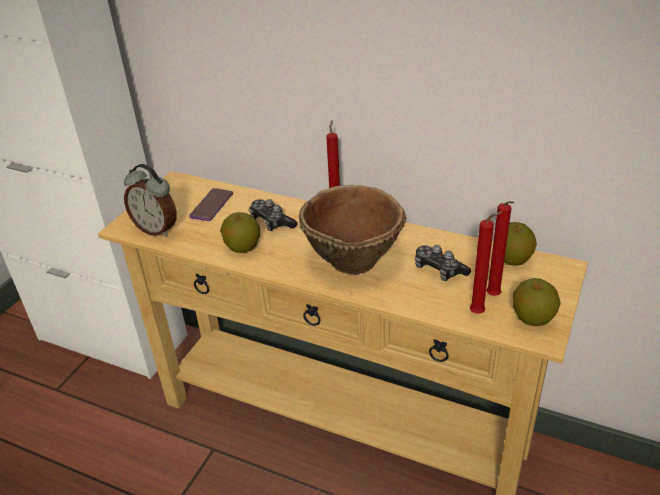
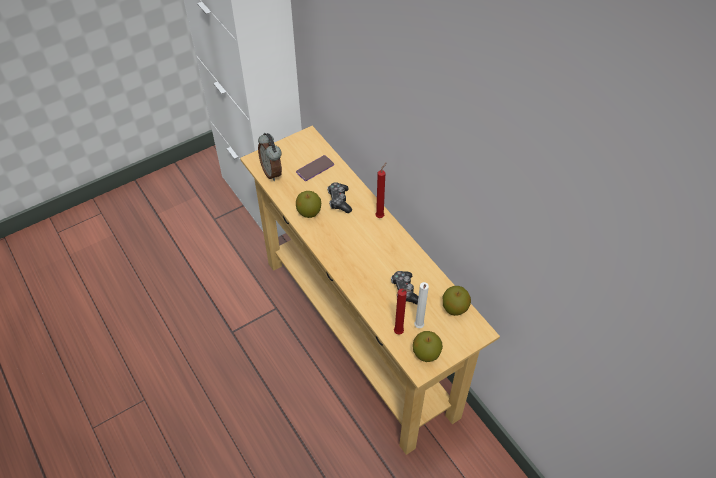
camera: 30 degrees right, 15 degrees up
brown bowl [299,185,406,274] -> none
red candle [486,201,515,296] -> white candle [414,282,429,328]

